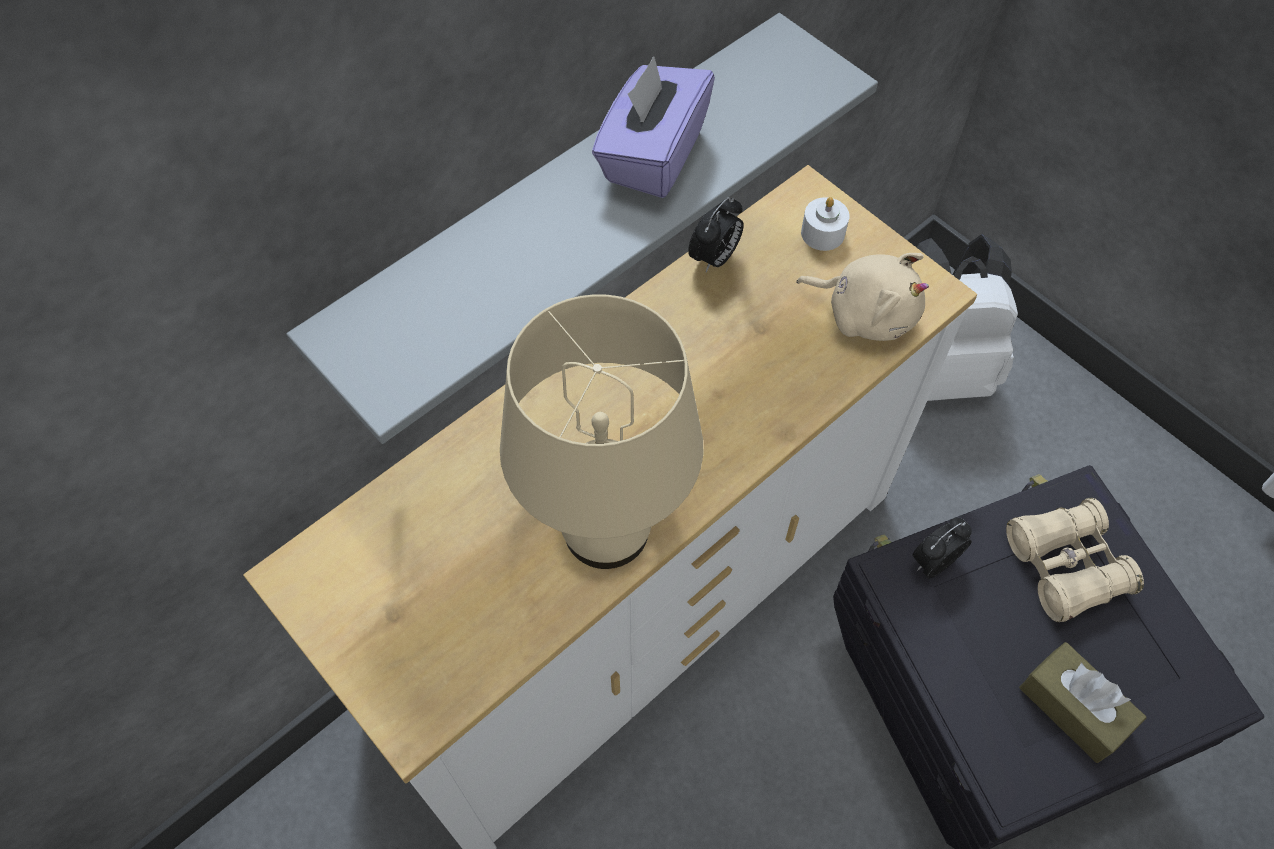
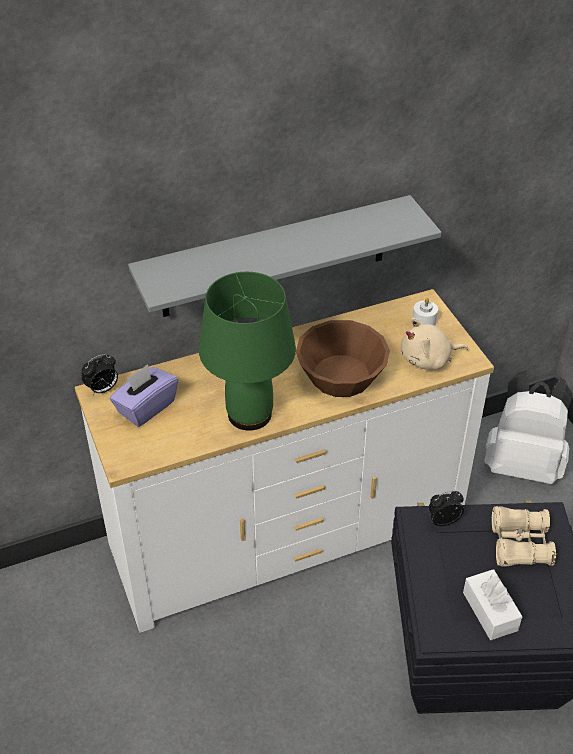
camera: 20 degrees right, 15 degrees down
beige table lamp [500,294,703,569] -> green table lamp [199,272,296,431]
purple tissue box [592,56,715,198] -> purple tissue box moved to [110,364,178,427]
alarm clock [688,197,744,272] -> alarm clock moved to [81,354,118,395]
beige plush toy [796,253,929,341] -> beige plush toy turned 120 degrees clockwise [401,317,468,370]
brown tissue box [1019,642,1147,763] -> white tissue box [463,569,523,640]
none -> brown bowl [296,320,390,397]

